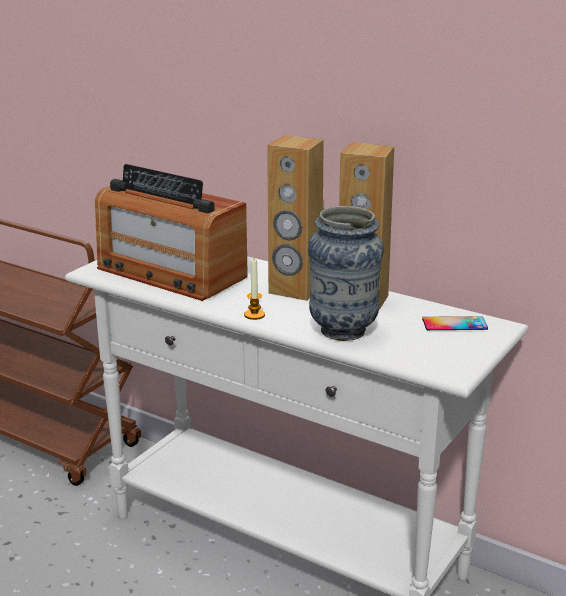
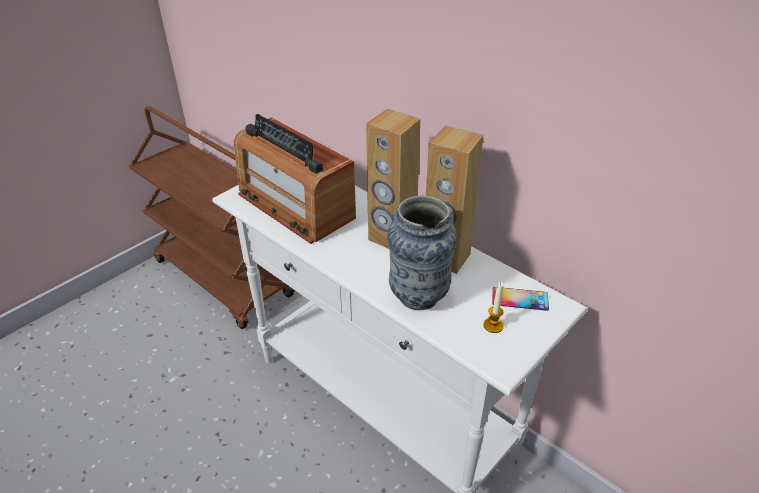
camera: 10 degrees right, 15 degrees up
candle [244,258,265,320] -> candle moved to [484,282,504,333]

